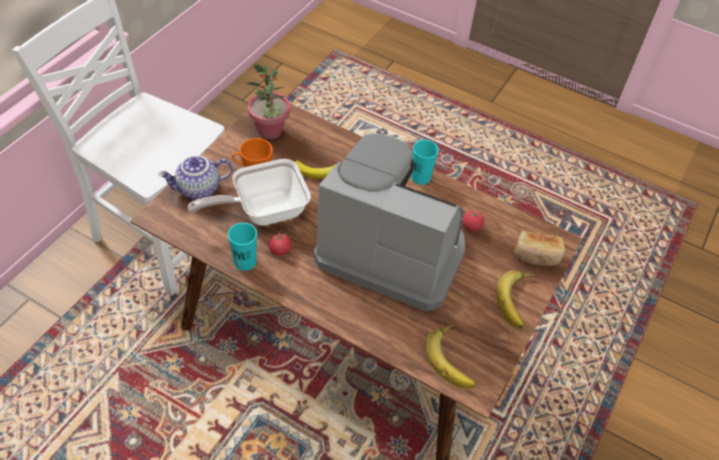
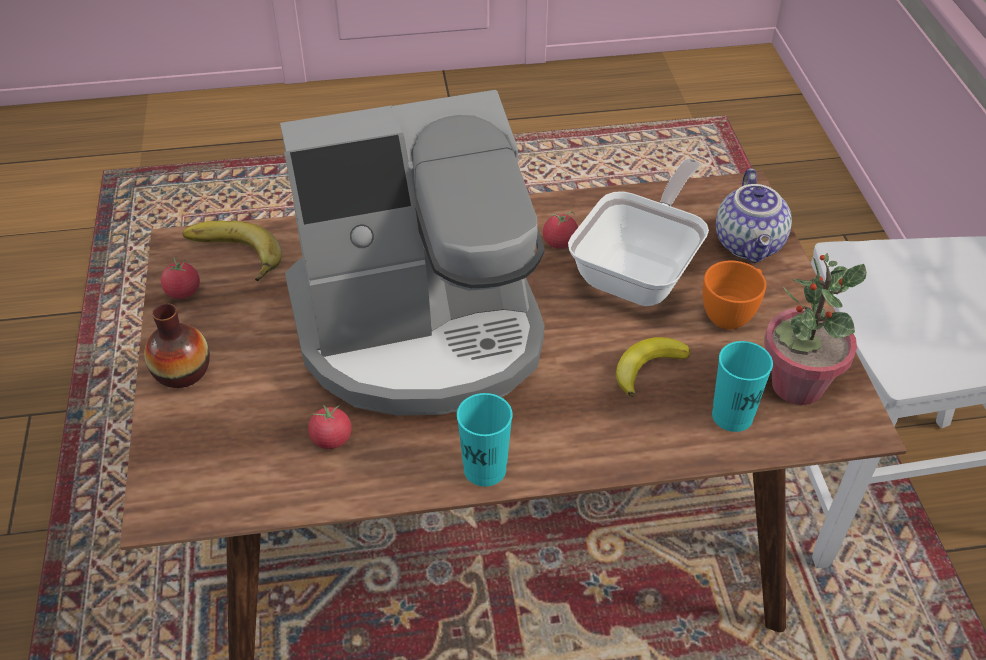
camera: 145 degrees right, 5 degrees down
teapot [158,155,233,200] -> teapot turned 150 degrees clockwise [716,168,792,263]
turquoise cup [228,223,257,271] -> turquoise cup moved to [712,341,773,432]
banana [496,270,536,328] -> vase [144,303,210,388]
bread [514,230,565,266] -> none
none -> tomato [161,257,200,299]

